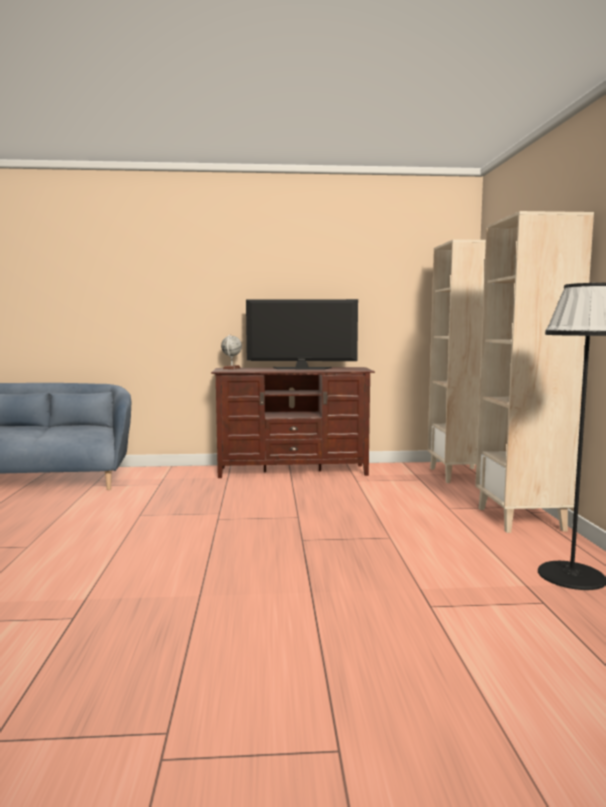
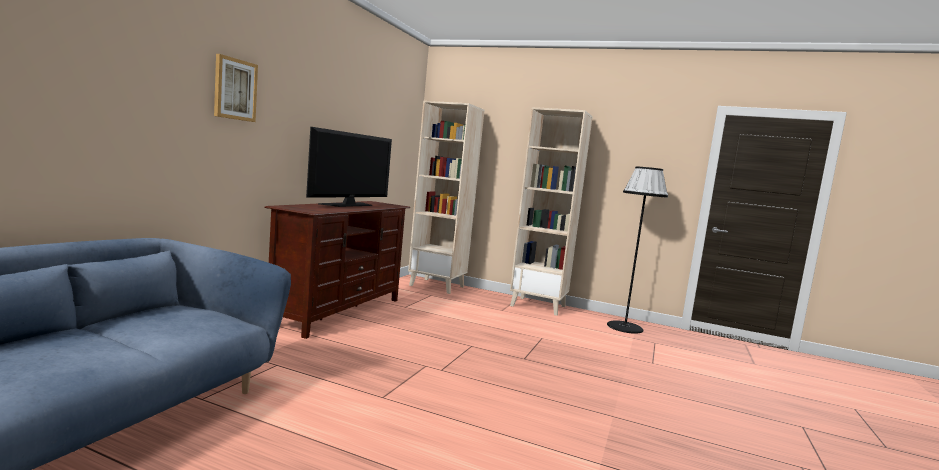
camera: 65 degrees left, 0 degrees up
globe [221,335,242,369] -> none
none -> picture [214,54,258,122]

